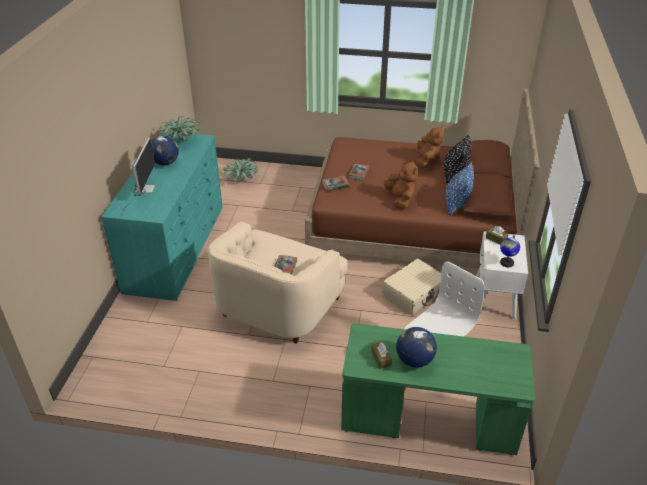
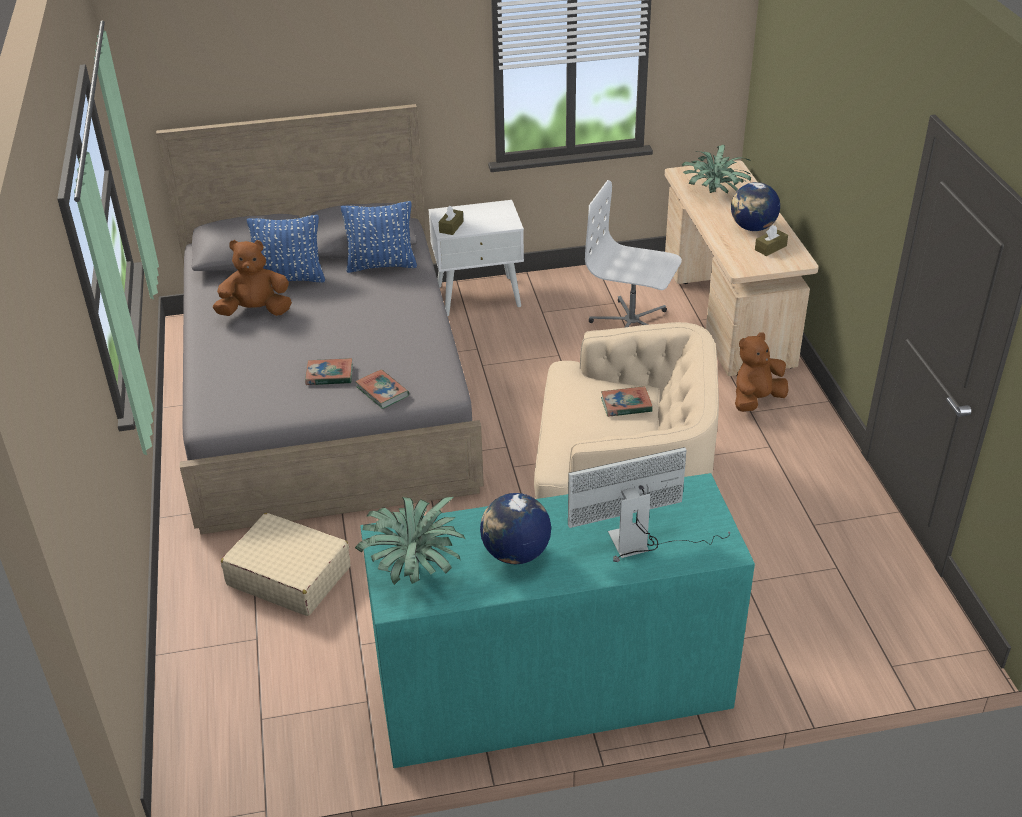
camera: 110 degrees left, 0 degrees up
potted plant [223,158,259,182] -> potted plant moved to [682,145,751,194]
brown bed [305,89,540,269] -> grey bed [156,104,484,534]
green desk [341,323,535,455] -> beige desk [665,160,819,376]
beige suitcase [382,259,441,315] -> beige suitcase moved to [221,513,350,616]
brown plush toy [384,159,418,210] -> brown plush toy moved to [735,332,788,412]
black pillow [444,134,471,184] -> blue pillow [247,215,325,283]
globe [500,235,520,267] -> none

